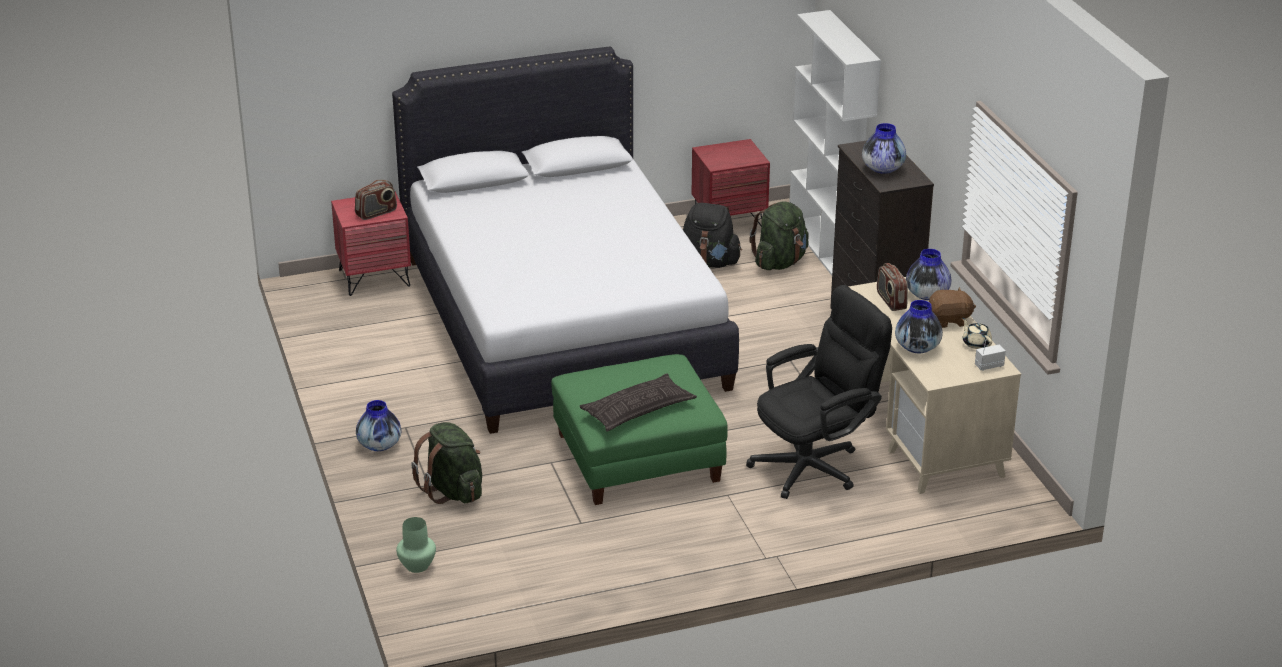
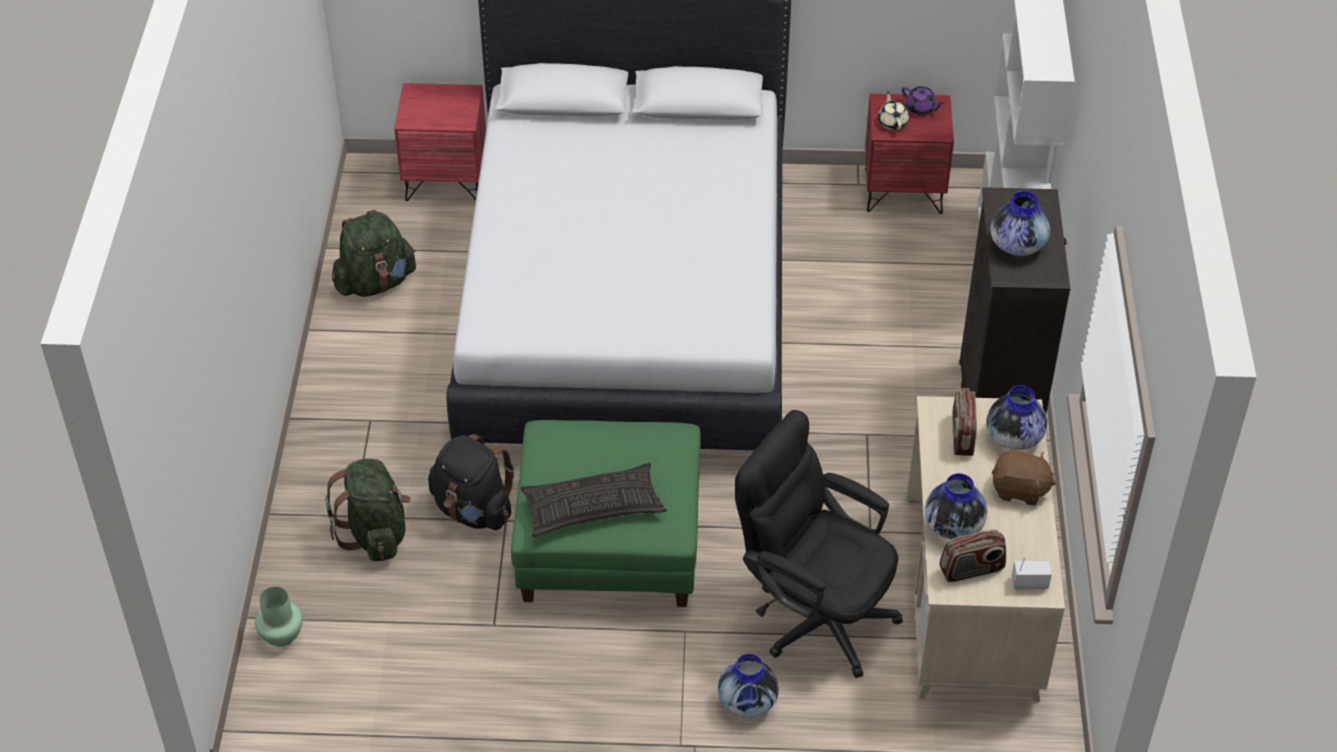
camera: 20 degrees right, 15 degrees up
radio [355,180,397,220] -> radio moved to [939,530,1006,582]
vase [356,400,401,451] -> vase moved to [718,654,779,718]
black backpack [683,203,742,268] -> black backpack moved to [428,434,515,530]
black office chair [746,285,892,499] -> black office chair turned 135 degrees counterclockwise [735,410,903,678]
green backpack [749,201,809,270] -> green backpack moved to [332,210,416,297]
beige teapot [962,318,992,349] -> beige teapot moved to [878,91,909,130]
none -> purple teapot [902,86,945,115]

